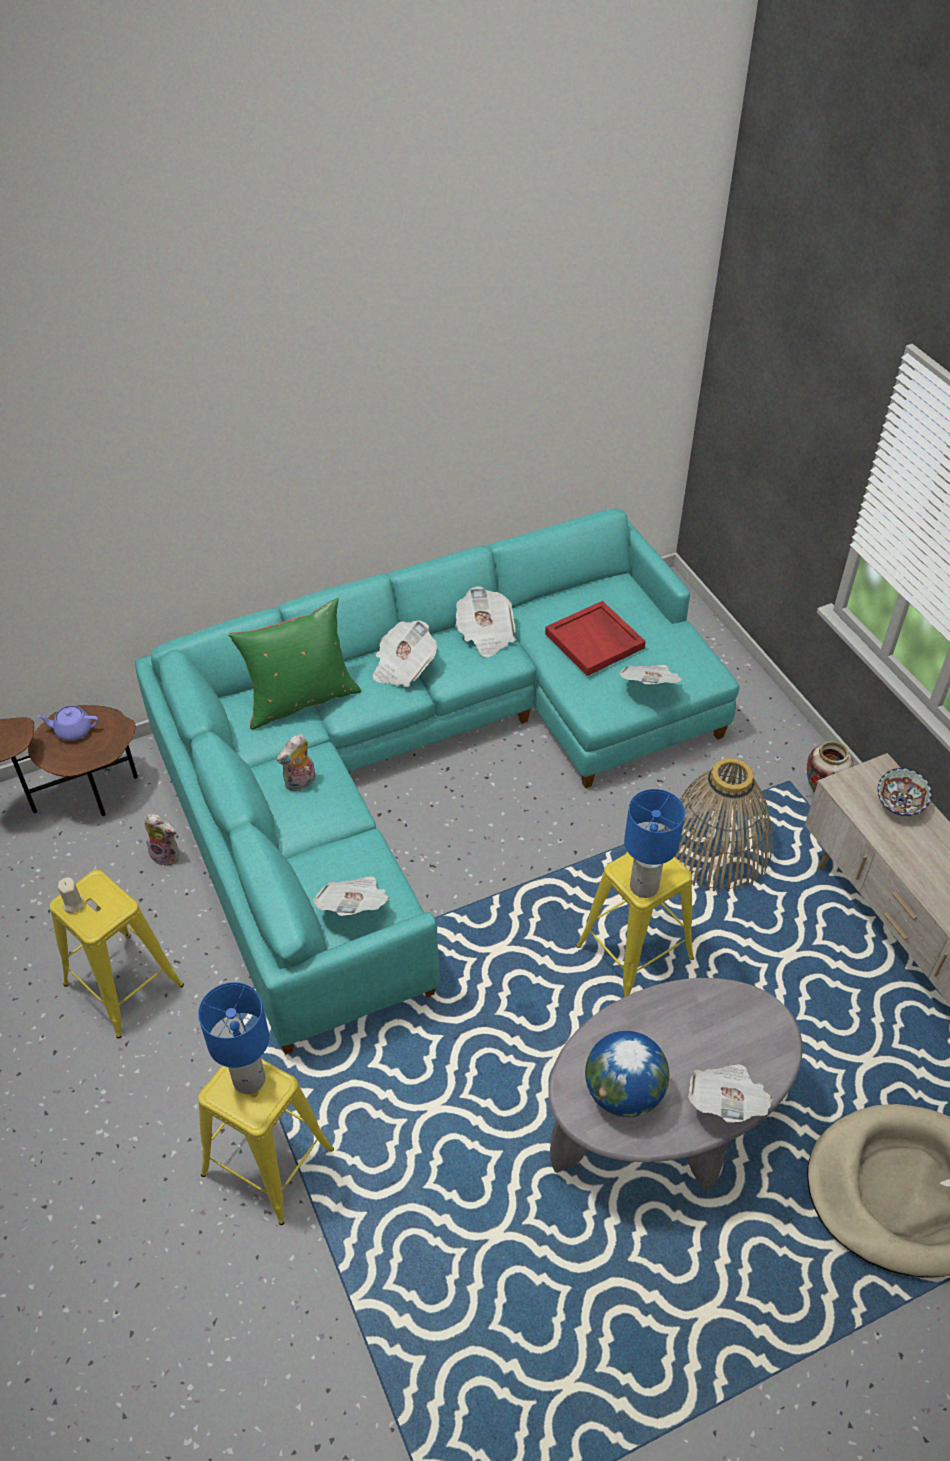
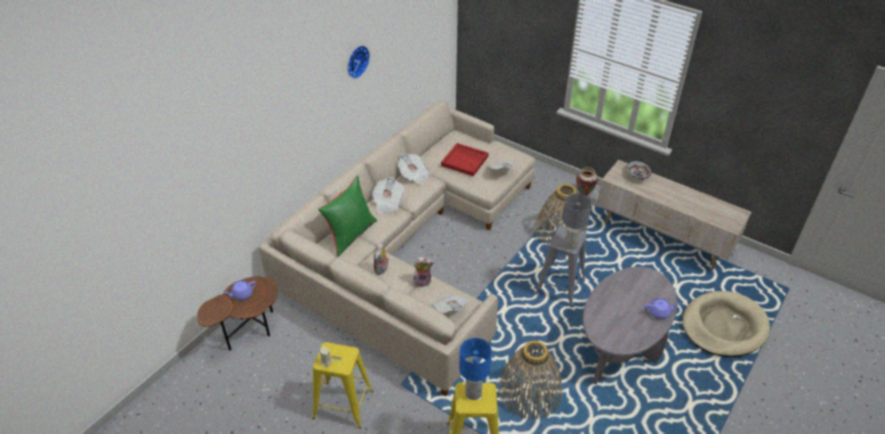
camera: 30 degrees left, 5 degrees down
turquoise sofa [135,508,739,1055] -> beige sofa [259,100,535,396]
plush toy [144,814,179,866] -> plush toy moved to [413,257,434,287]
yellow stool [576,853,694,997] -> grey stool [535,226,586,307]
globe [585,1031,669,1117] -> none
blue table lamp [624,789,685,898] -> grey table lamp [563,194,592,250]
newspaper [688,1064,773,1123] -> purple teapot [644,298,680,319]
none -> wall clock [347,45,370,79]
none -> basket [498,340,562,420]

